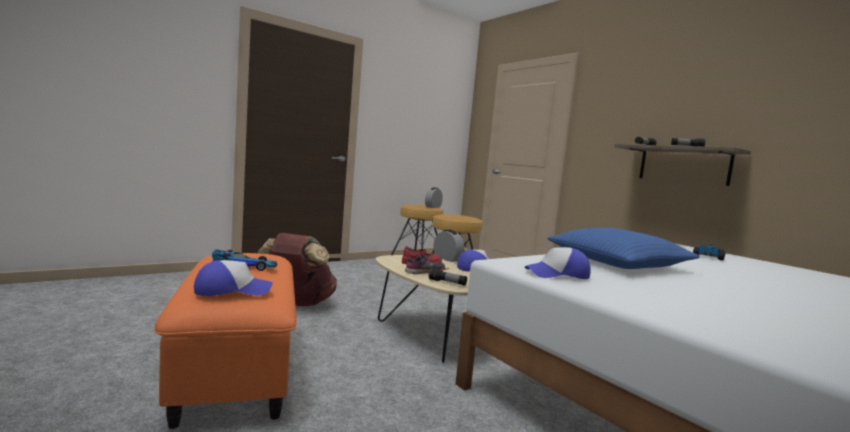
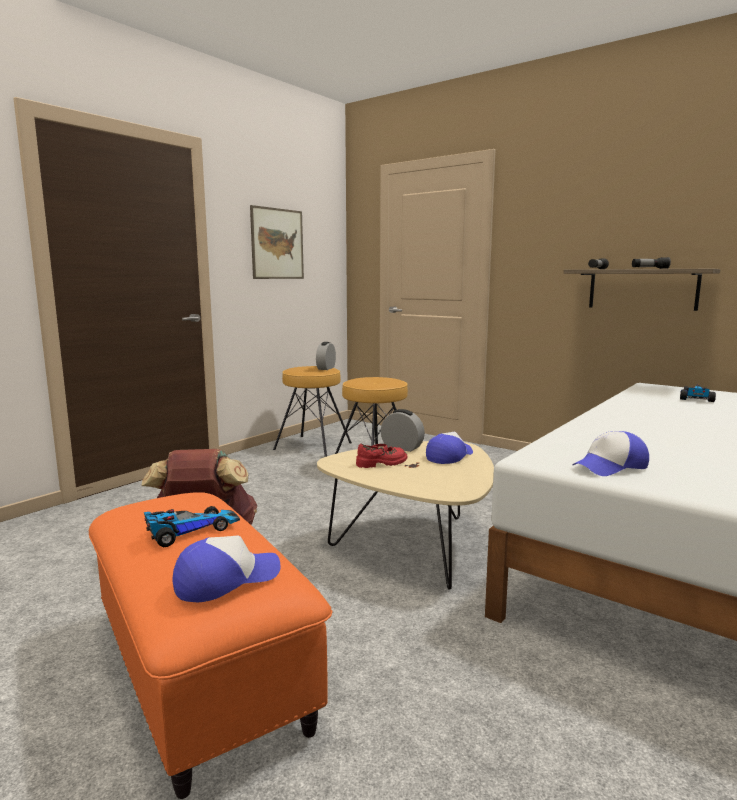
camera: 15 degrees left, 5 degrees up
grey shoe [405,255,445,274] -> none
flashlight [429,267,467,286] -> none
blue pillow [547,228,700,269] -> none
none -> picture [250,205,304,279]

